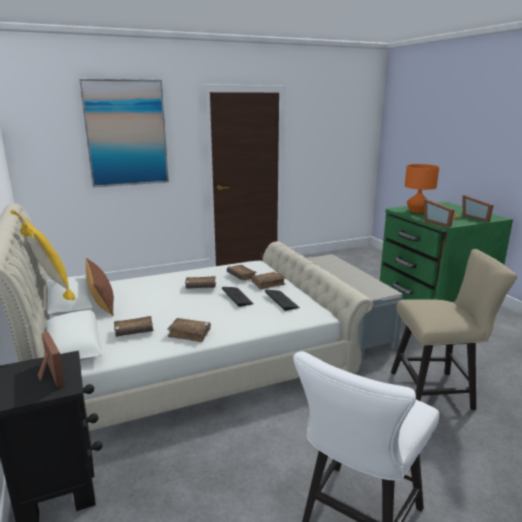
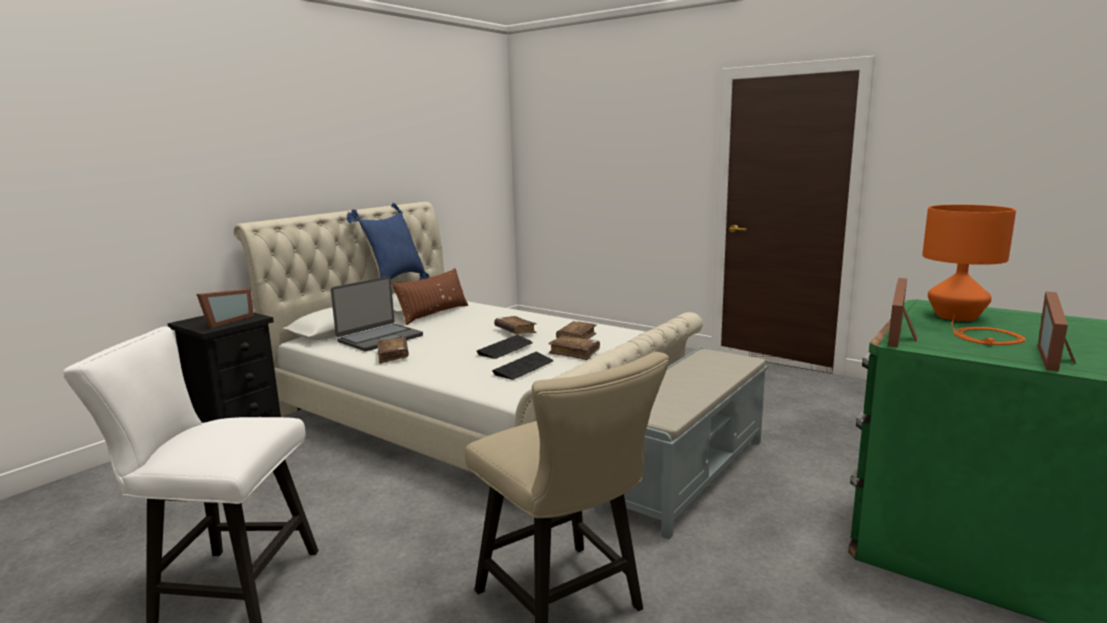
camera: 60 degrees right, 5 degrees down
yellow pillow [10,210,76,300] -> blue pillow [347,203,430,280]
picture [79,79,169,188] -> none
brown book [114,316,154,337] -> laptop [331,276,423,351]

